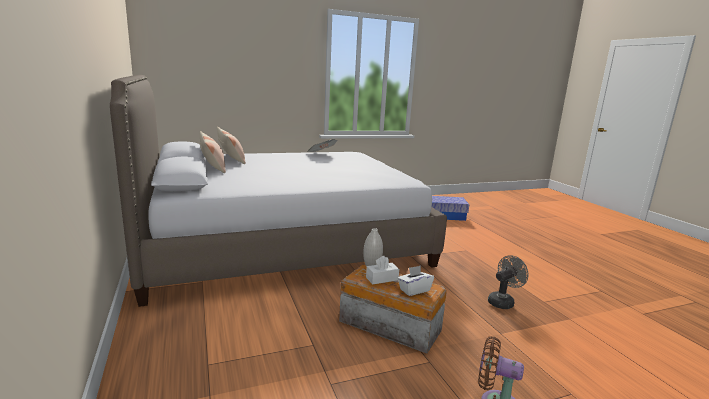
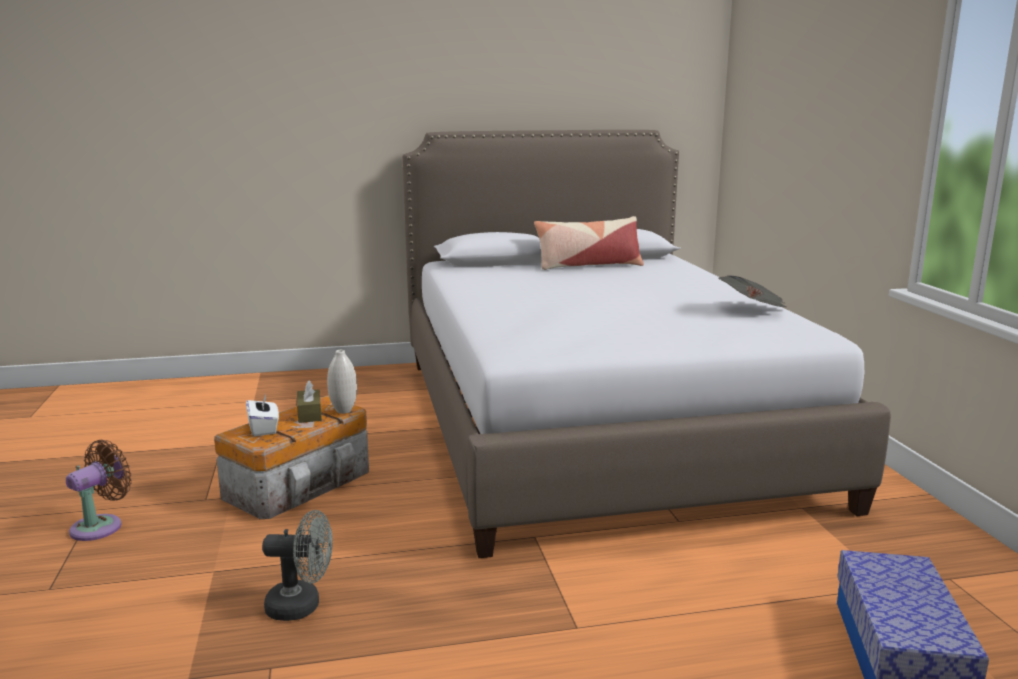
camera: 100 degrees right, 0 degrees up
pillow [217,127,246,164] -> none
white tissue box [366,256,399,284] -> brown tissue box [297,380,322,423]
grey fan [488,255,529,309] -> grey fan turned 60 degrees counterclockwise [262,510,333,621]

